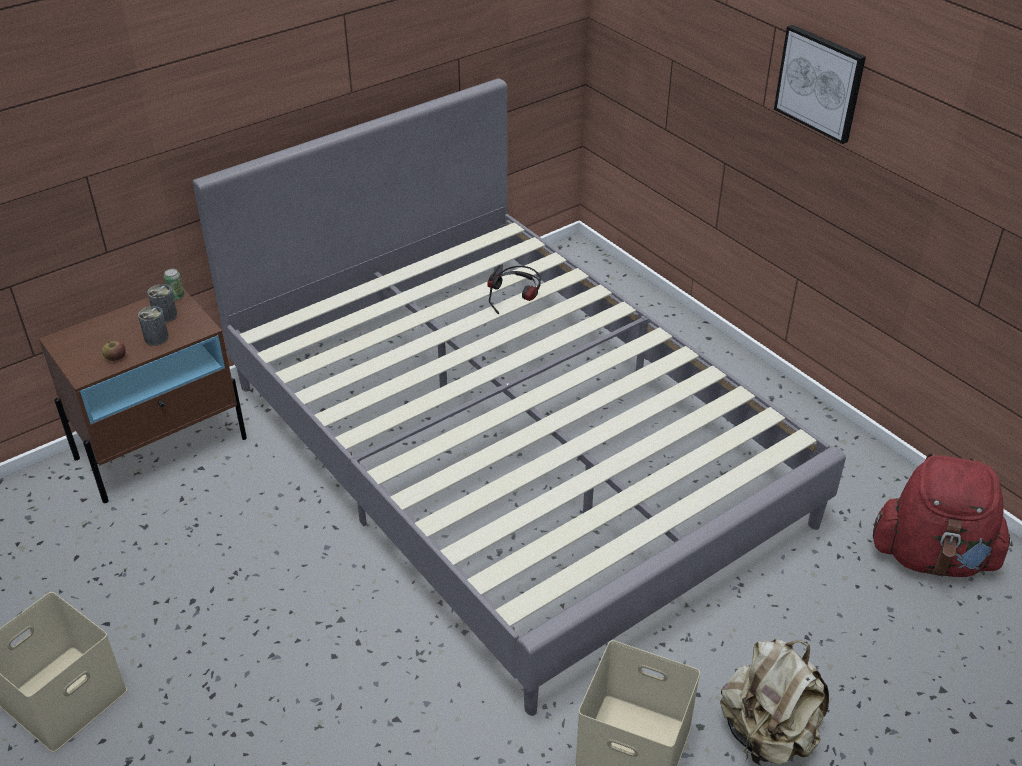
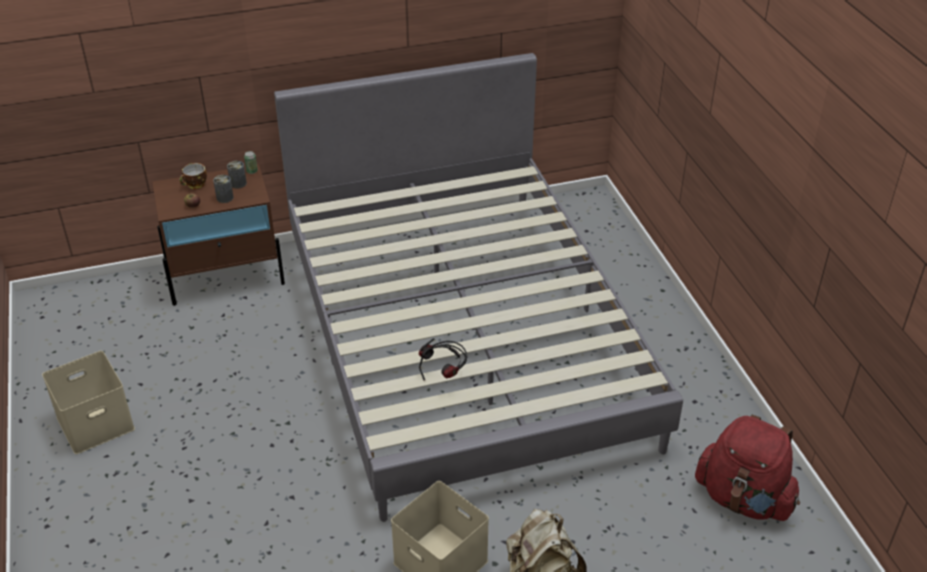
camera: 20 degrees right, 0 degrees up
headphones [487,265,541,314] -> headphones moved to [419,338,467,381]
picture [774,24,866,144] -> none
none -> cup [180,163,207,189]

